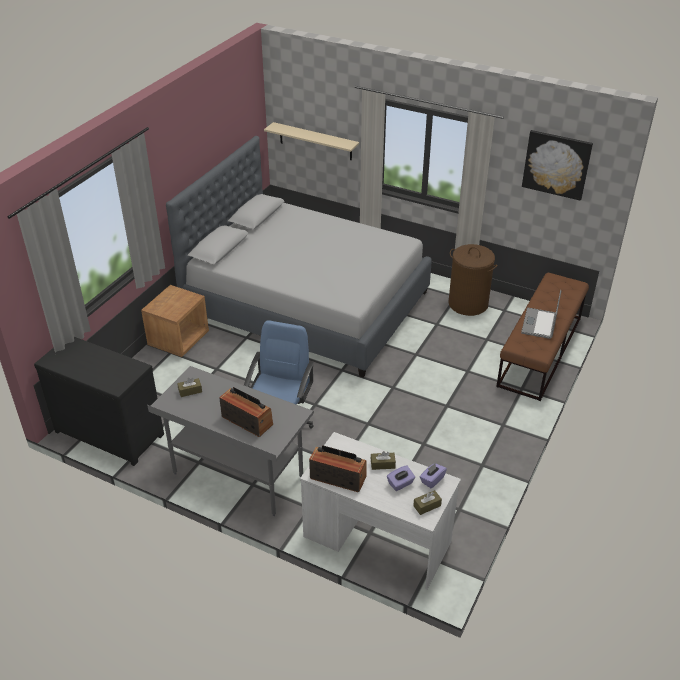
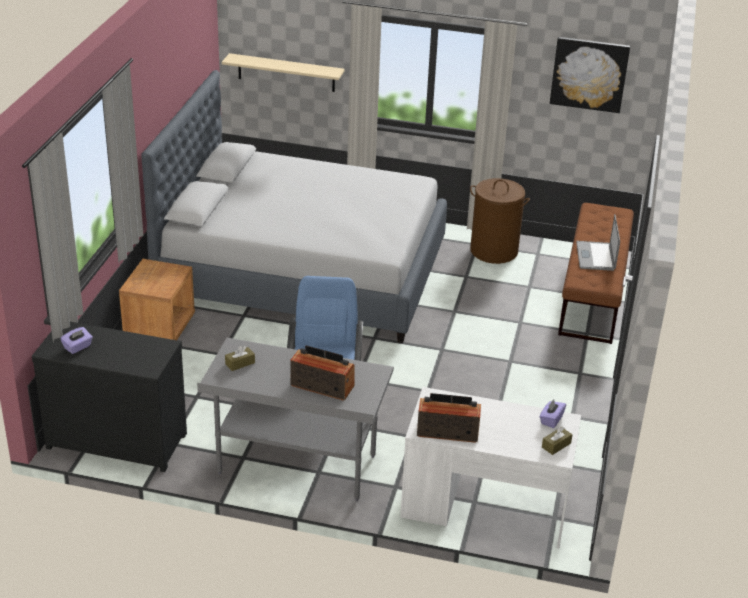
camera: 15 degrees left, 5 degrees down
brown tissue box [371,451,396,470] -> none
purple tissue box [387,465,415,491] -> purple tissue box moved to [60,327,93,354]

